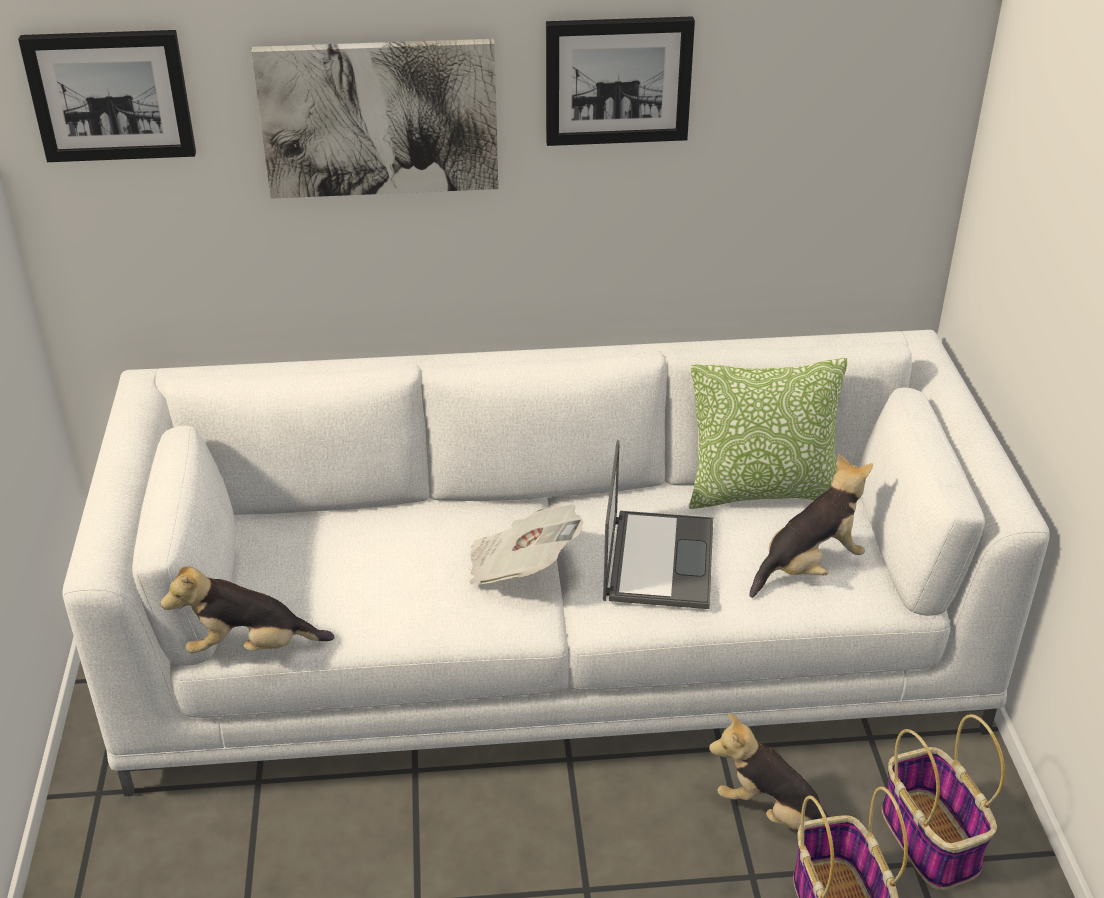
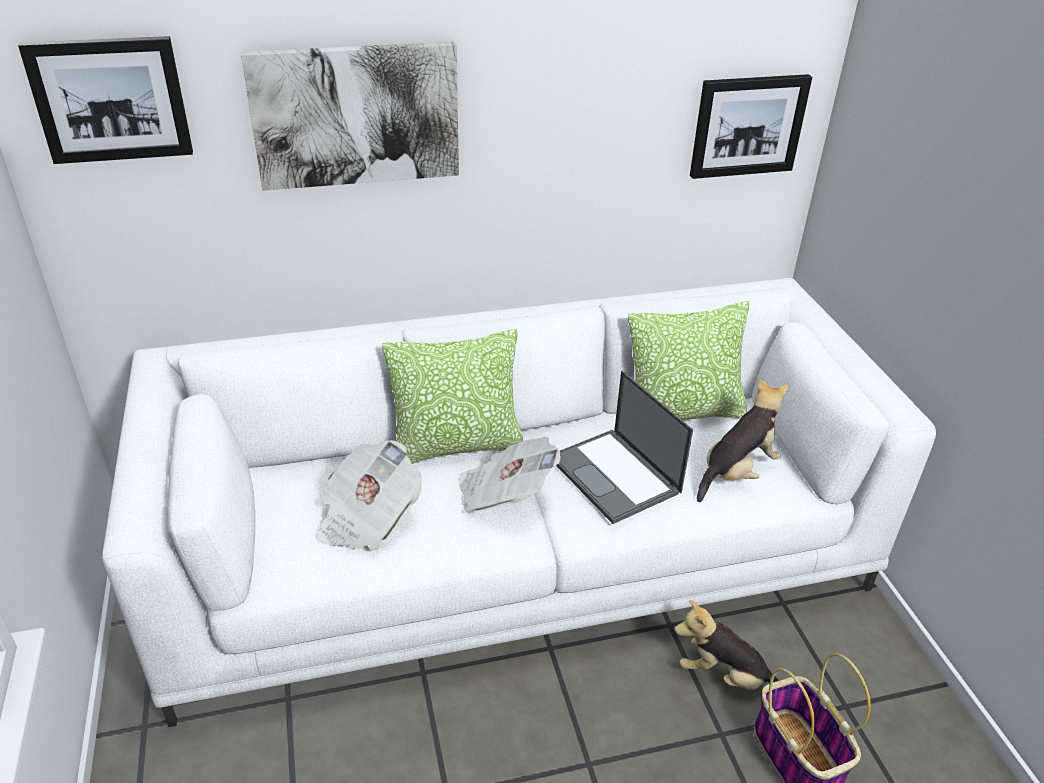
camera: 10 degrees left, 0 degrees up
plush toy [160,567,334,654] -> none
picture [546,16,695,146] -> picture moved to [690,74,812,179]
laptop [603,440,713,609] -> laptop turned 150 degrees clockwise [556,371,693,524]
basket [882,714,1005,890] -> none
none -> newspaper [318,440,422,551]
none -> pillow [382,329,523,464]

